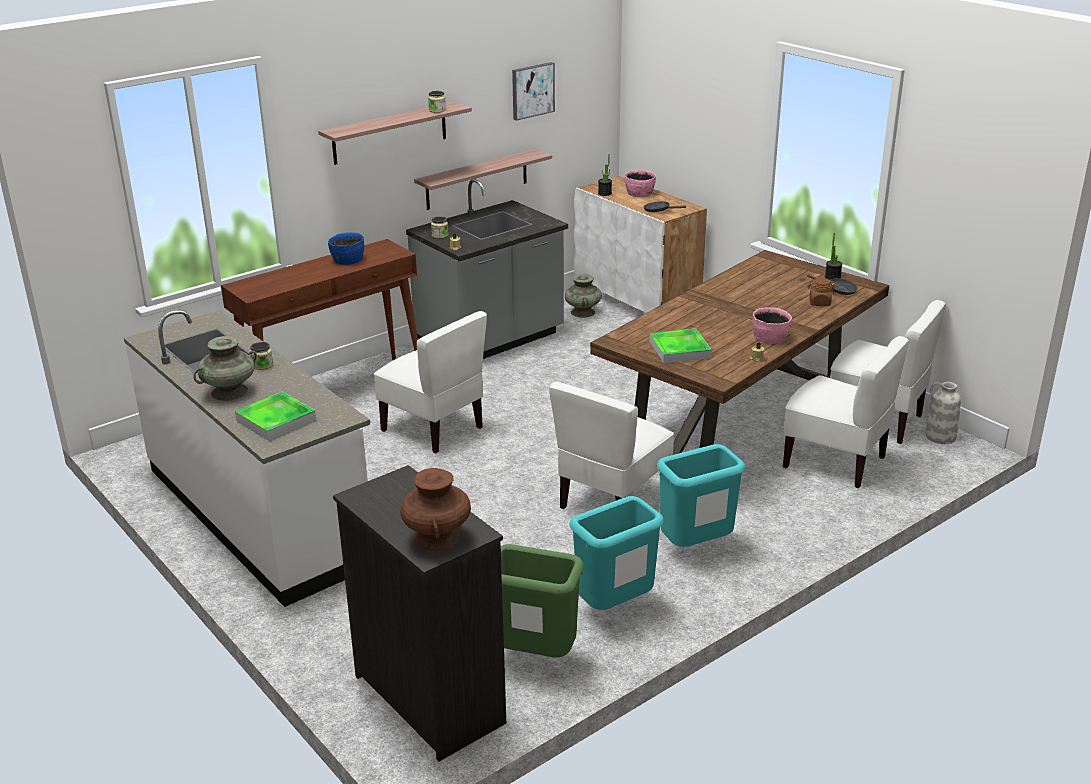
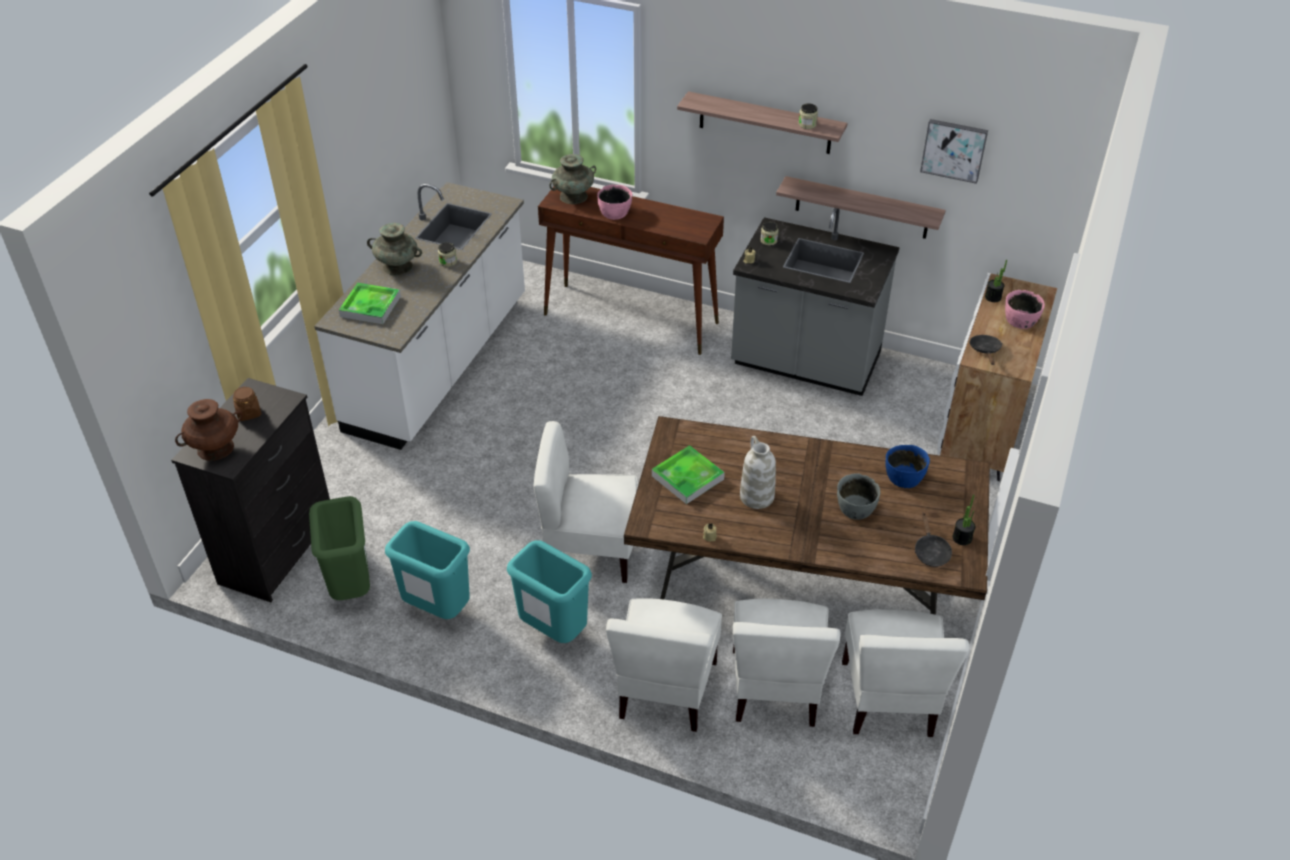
camera: 60 degrees right, 15 degrees up
blue bowl [328,232,364,265] -> blue bowl moved to [885,445,930,488]
white chair [374,311,487,453] -> white chair moved to [606,599,722,732]
turquoise vase [565,274,602,318] -> turquoise vase moved to [550,154,596,204]
pink bowl [752,307,792,344] -> pink bowl moved to [597,185,632,220]
brown jar [808,278,834,306] -> brown jar moved to [233,387,262,421]
white vase [926,382,961,444] -> white vase moved to [740,436,776,509]
none -> grey bowl [837,473,880,520]

